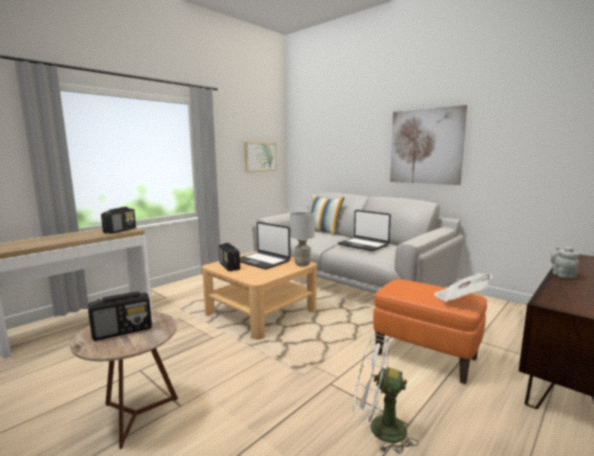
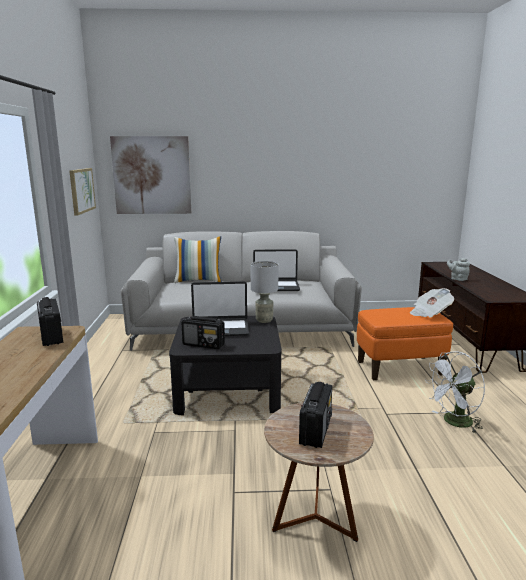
camera: 45 degrees left, 5 degrees up
beige coffee table [202,251,317,340] -> black coffee table [169,316,282,415]
picture [390,105,467,185] -> picture moved to [110,136,191,214]

